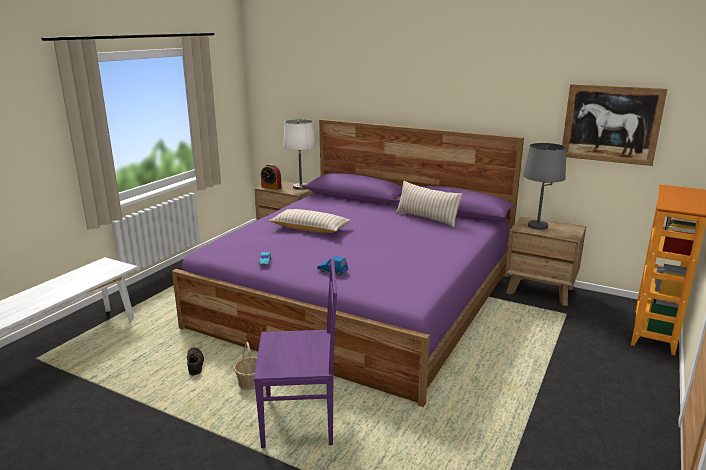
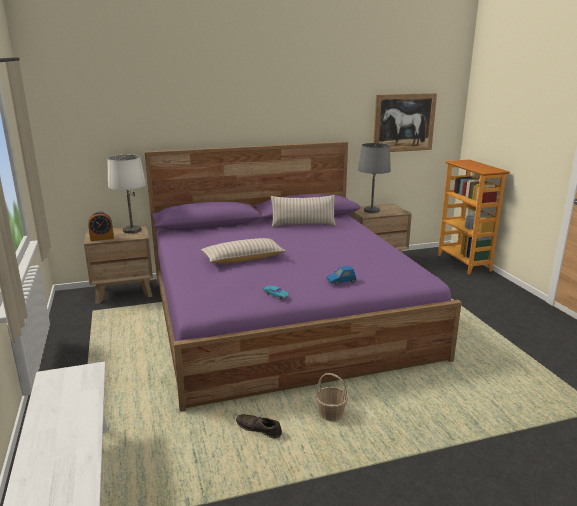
camera: 45 degrees left, 0 degrees up
purple chair [254,258,337,448] -> none

